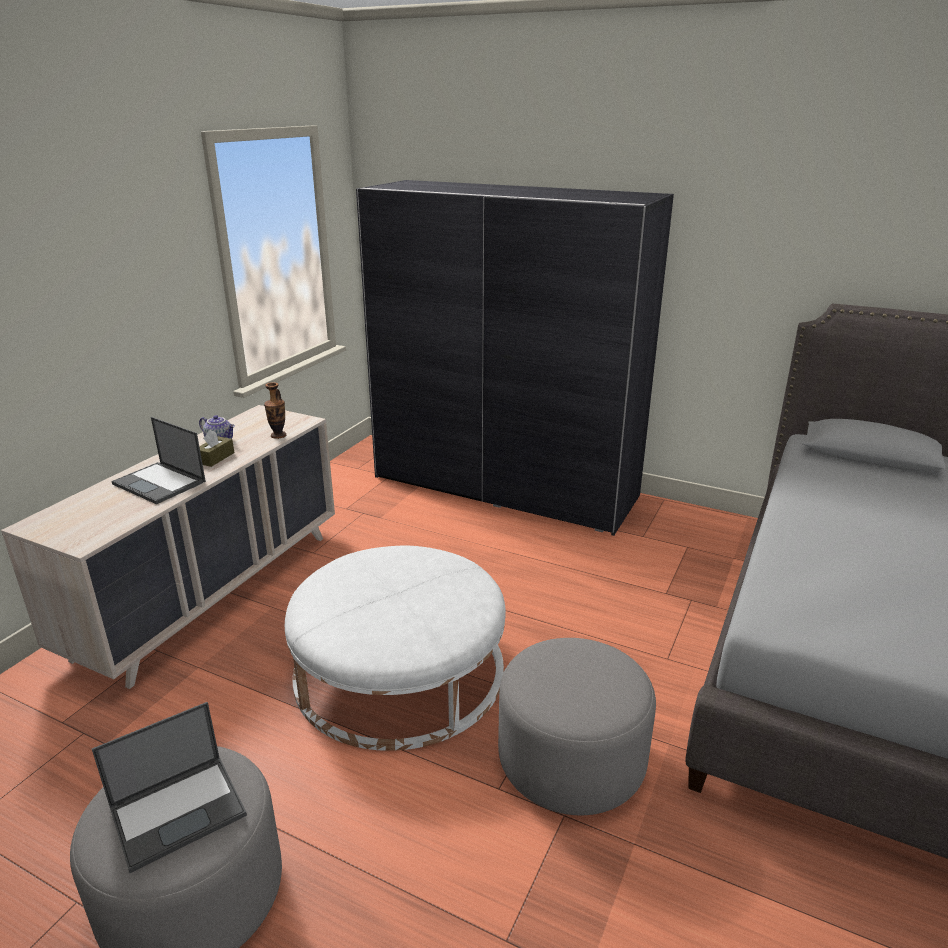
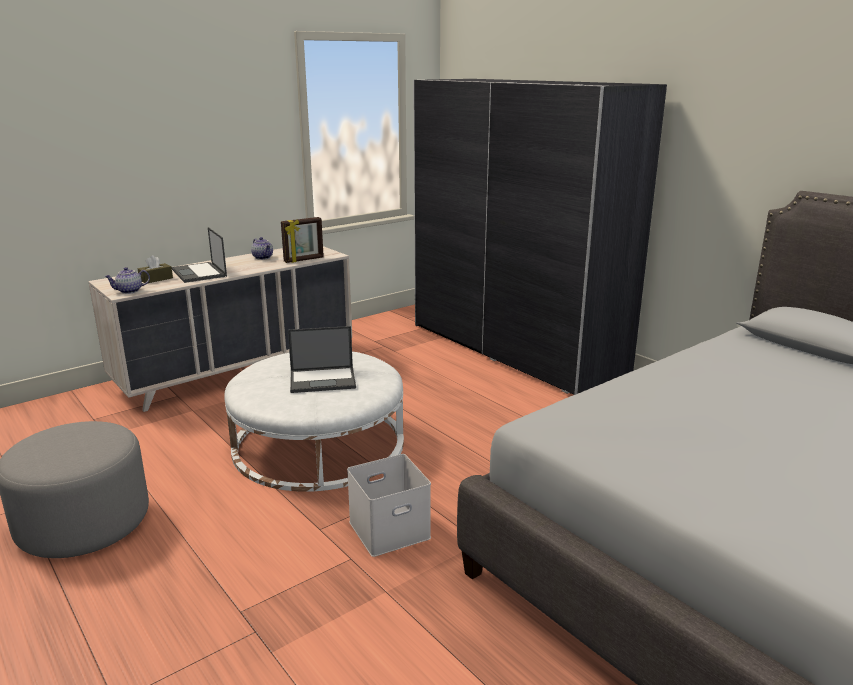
camera: 25 degrees right, 5 degrees down
laptop [92,702,247,873] -> laptop moved to [288,326,356,393]
brown tissue box [199,430,234,467] -> brown tissue box moved to [138,255,173,283]
vase [264,382,286,439] -> picture frame [281,217,324,263]
grey ottoman [498,638,656,815] -> white storage box [347,454,431,557]
none -> teapot [104,267,150,294]

